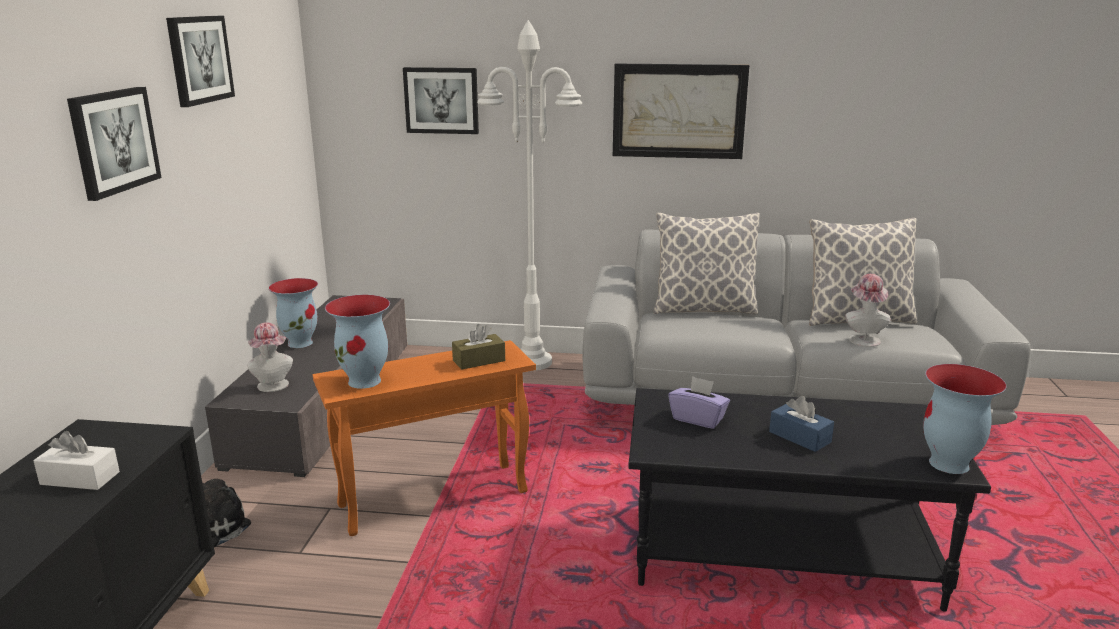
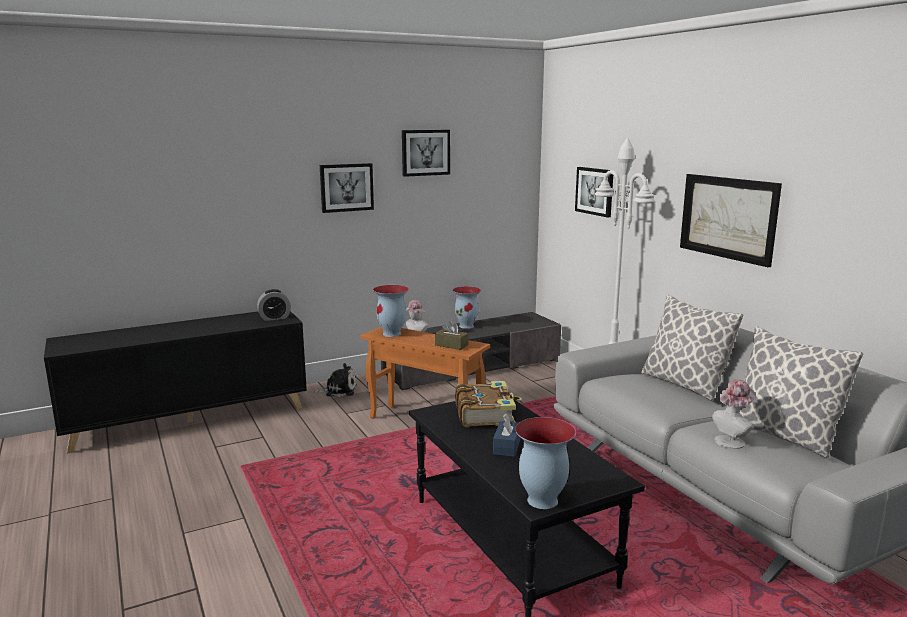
camera: 55 degrees right, 5 degrees down
white tissue box [33,431,120,490] -> none
purple tissue box [668,376,730,429] -> book [455,381,522,427]
none -> alarm clock [257,289,291,321]

